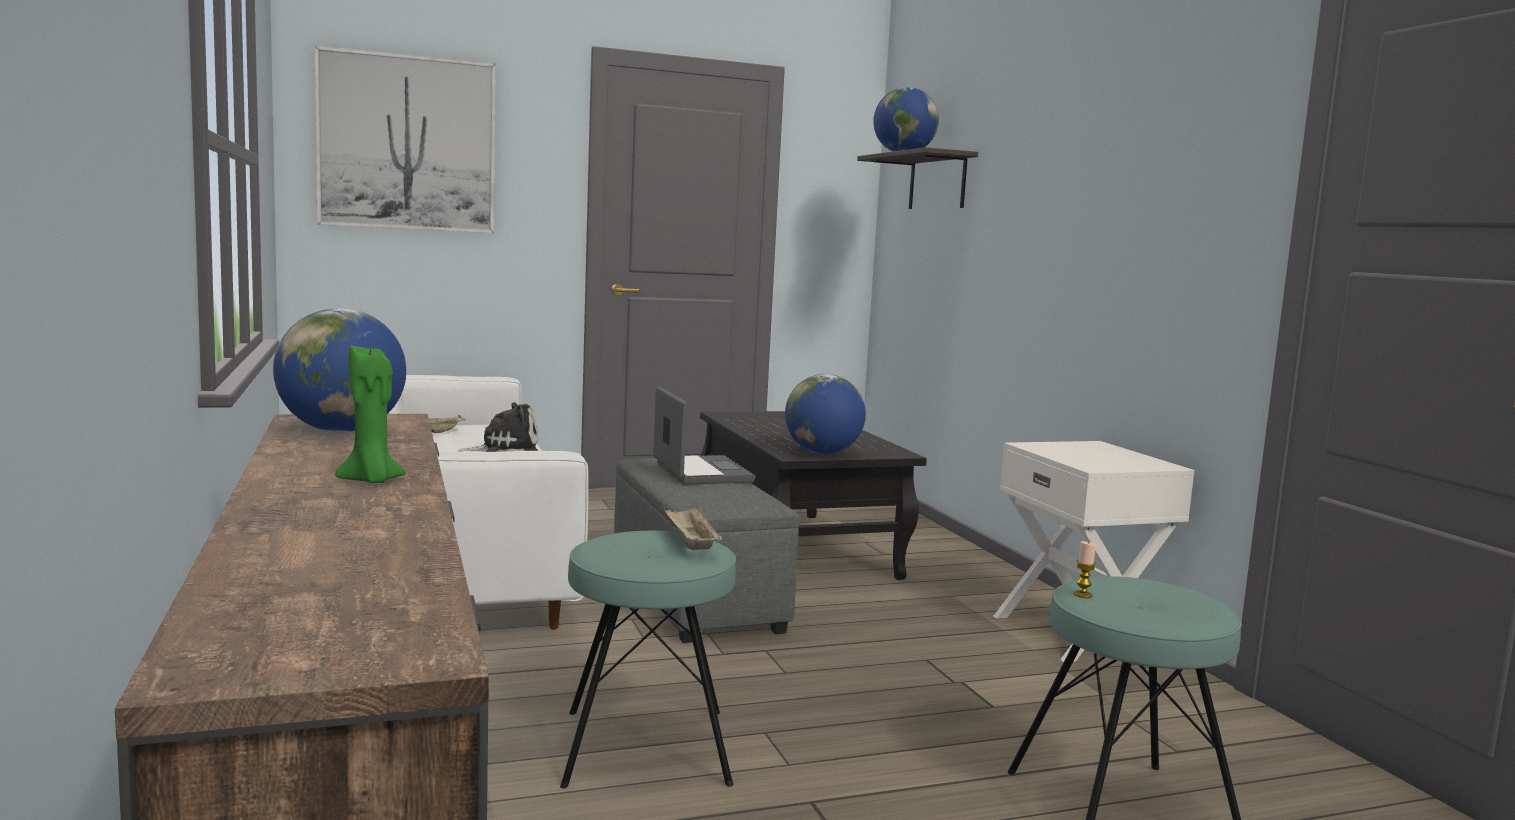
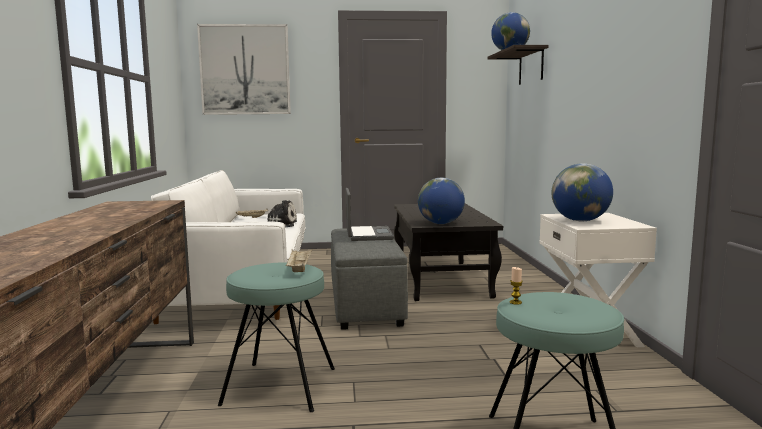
camera: 15 degrees right, 0 degrees up
globe [273,308,406,432] -> globe moved to [551,163,613,221]
green candle [335,345,406,483] -> none

